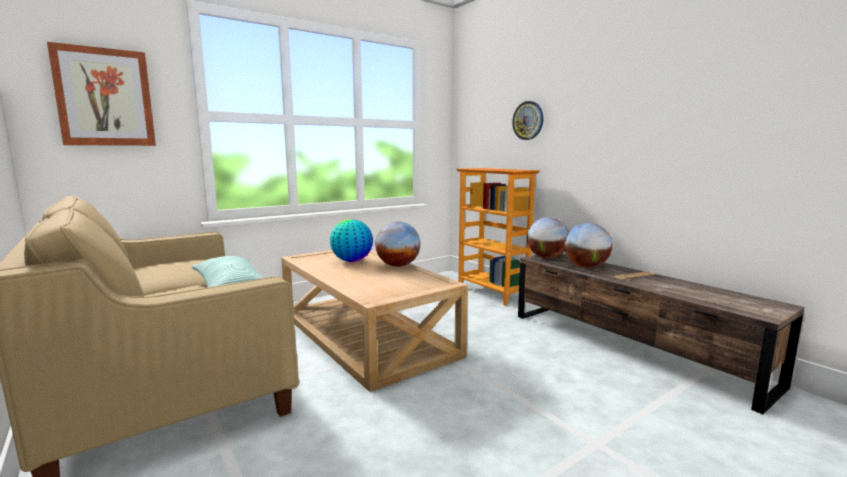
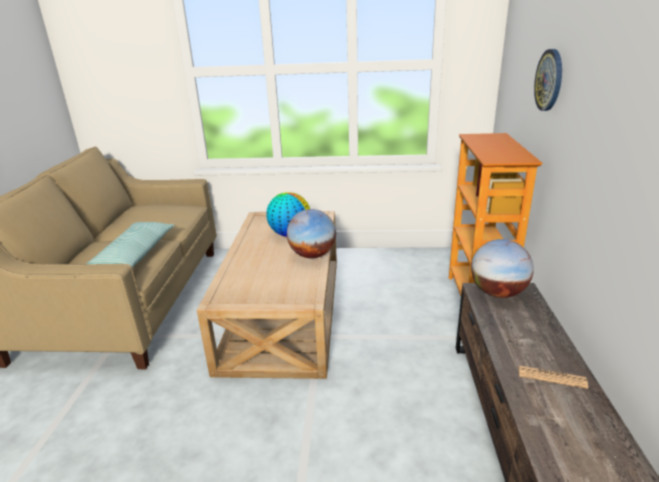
camera: 40 degrees right, 15 degrees up
picture [47,42,156,146] -> none
globe [564,223,612,268] -> none

